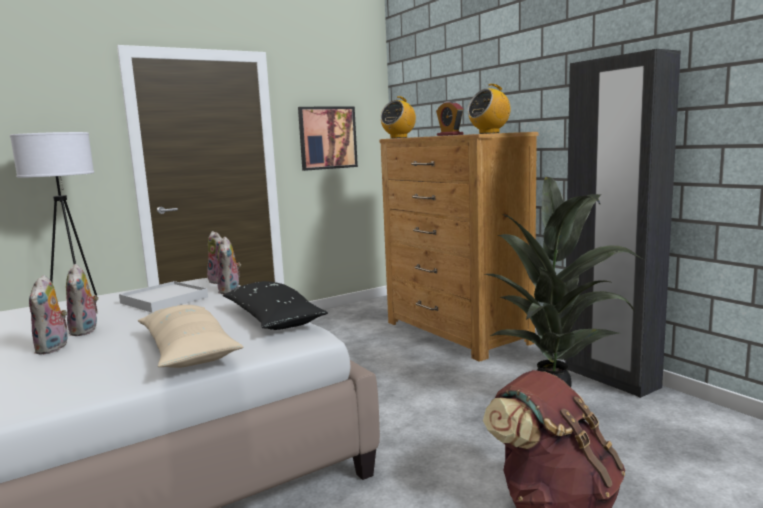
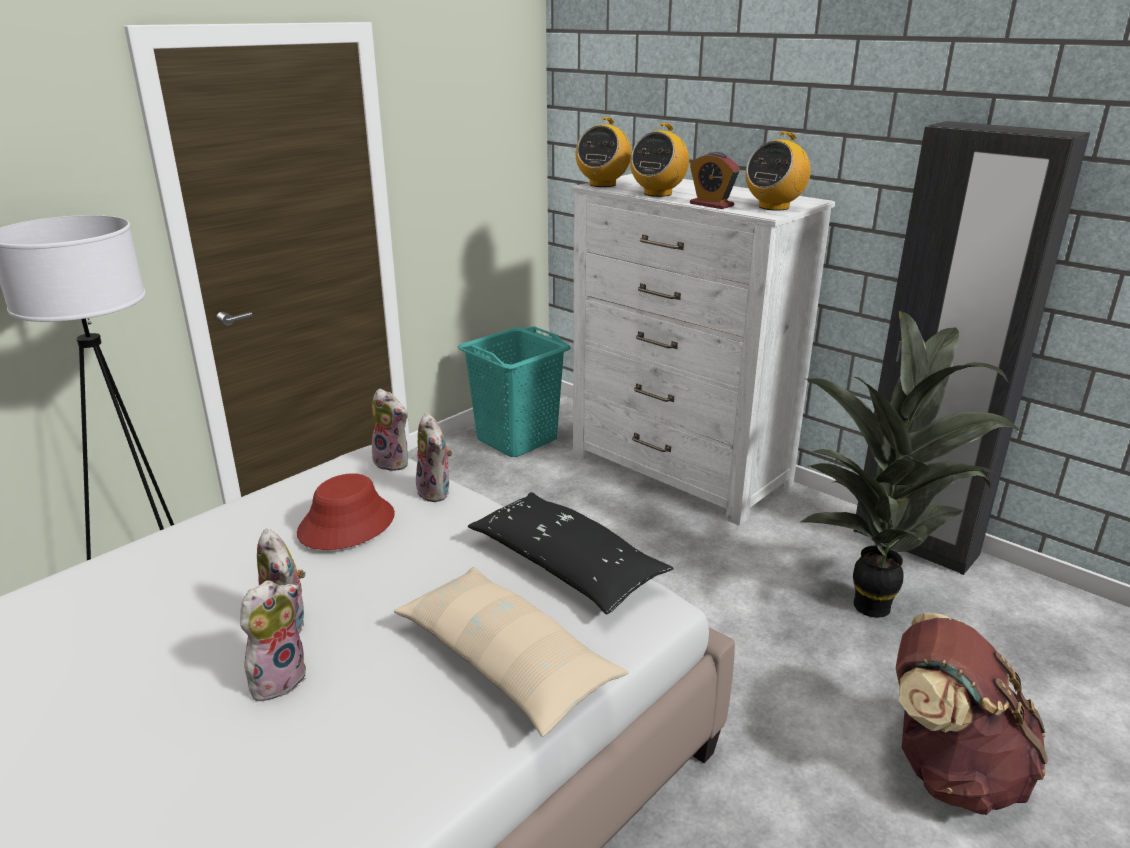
camera: 15 degrees left, 15 degrees up
plush toy [29,275,68,354] -> plush toy turned 120 degrees counterclockwise [240,580,306,703]
white tray [119,281,208,313] -> red hat [297,473,395,550]
picture [298,106,358,171] -> none
brown dresser [379,132,538,362] -> white dresser [572,174,835,526]
none -> turquoise laundry basket [458,326,571,457]
none -> radio [630,123,689,197]

